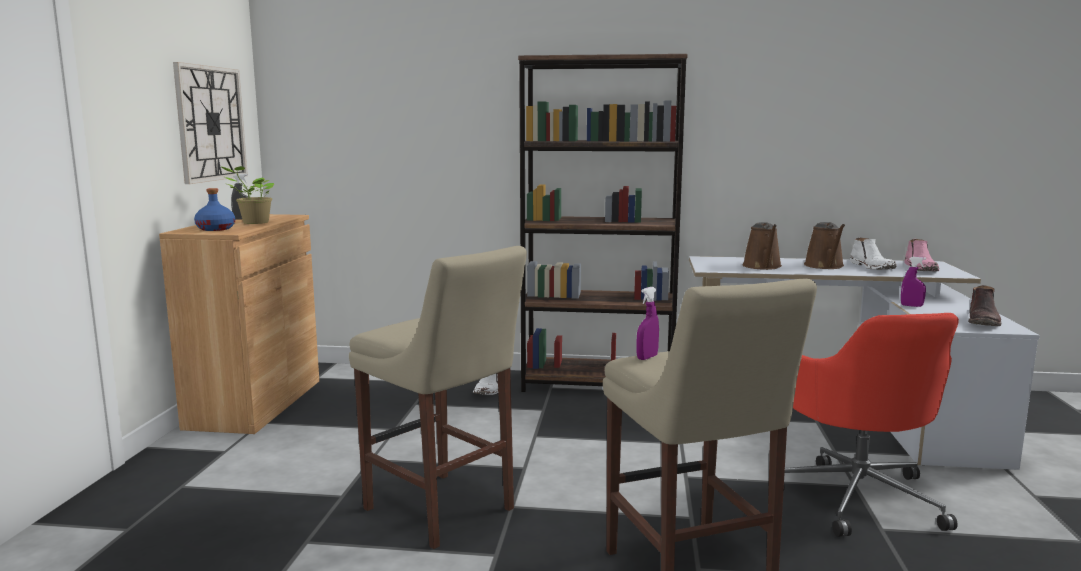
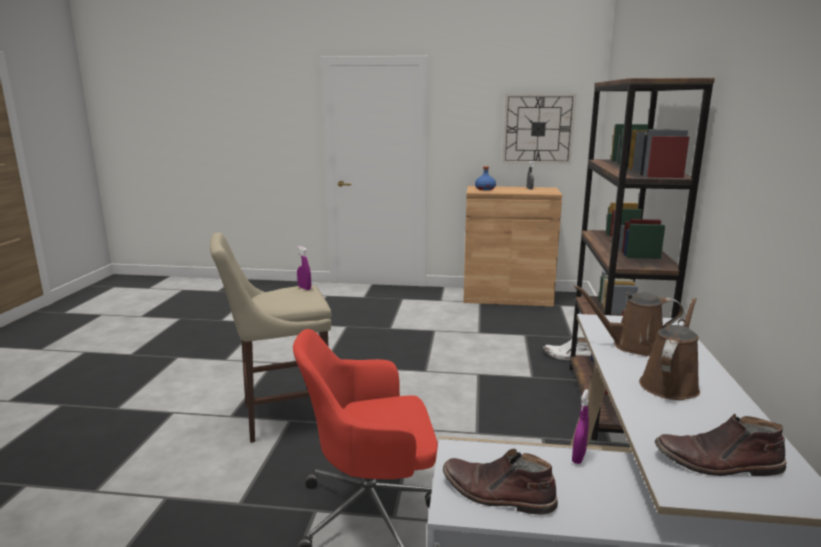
camera: 90 degrees right, 5 degrees up
potted plant [220,166,274,224] -> none
beige stool [349,246,527,549] -> none
brown watering can [804,222,845,269] -> brown watering can turned 120 degrees clockwise [639,298,700,400]
white boot [850,238,896,270] -> none
pink boot [904,239,939,271] -> brown boot [654,413,786,476]

